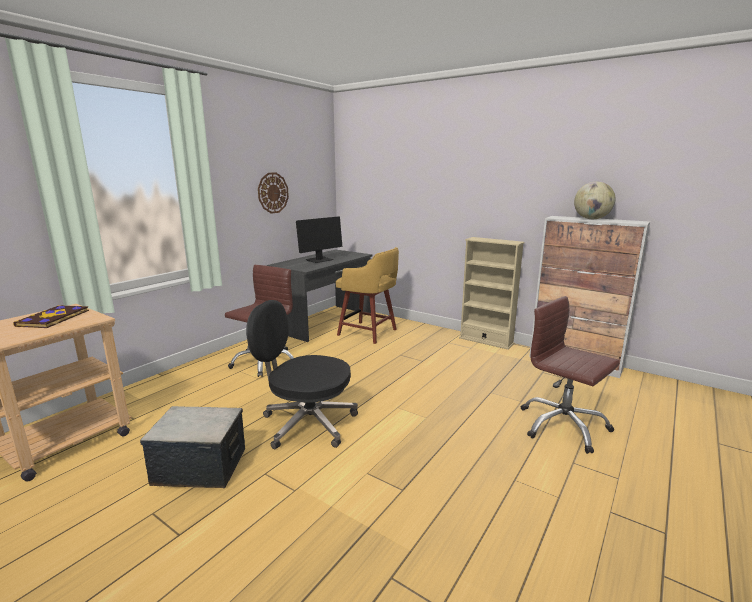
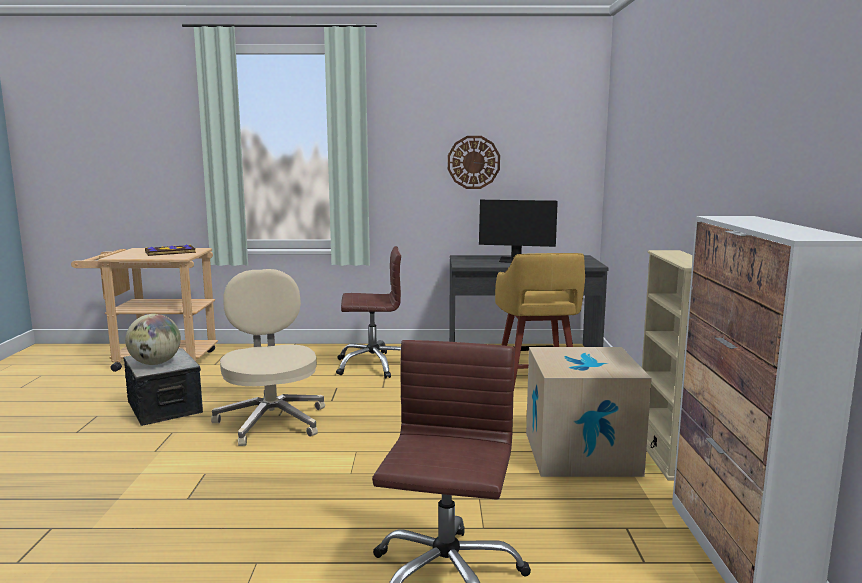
camera: 55 degrees right, 5 degrees down
black office chair [246,300,358,450] -> beige office chair [211,269,325,446]
globe [574,182,615,219] -> globe moved to [125,314,181,365]
none -> cardboard box [526,347,652,477]

